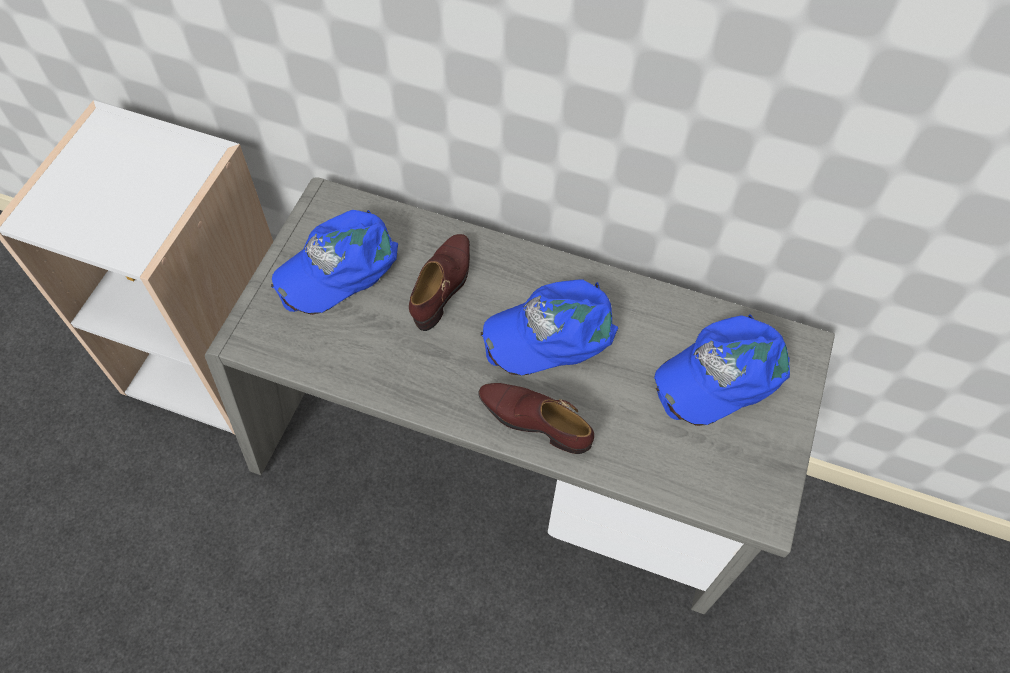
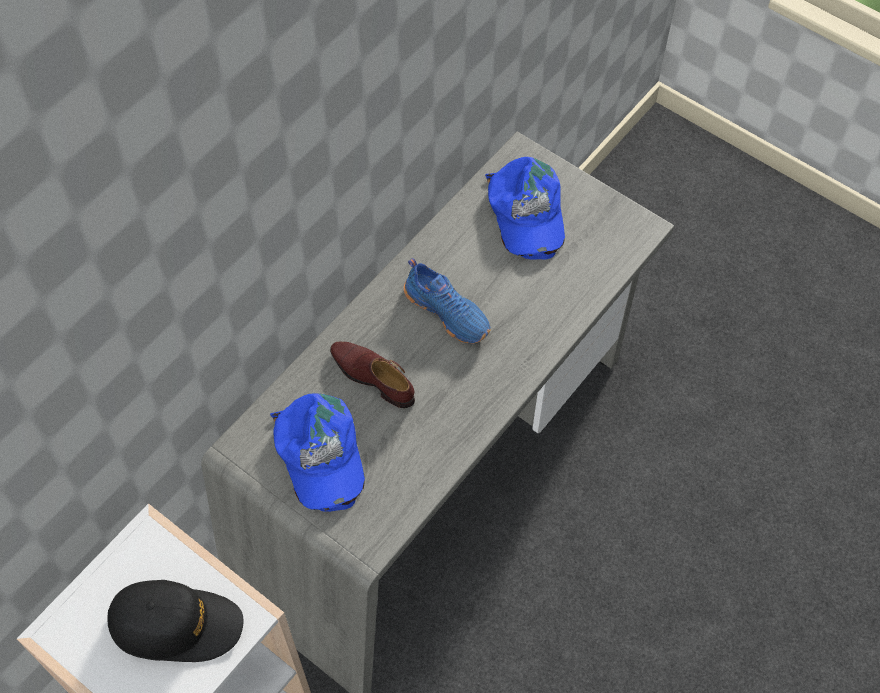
camera: 70 degrees left, 0 degrees up
brown shoe [478,383,594,454] -> none
blue cap [481,279,618,375] -> blue shoe [404,258,491,344]
none -> black cap [107,580,243,662]

